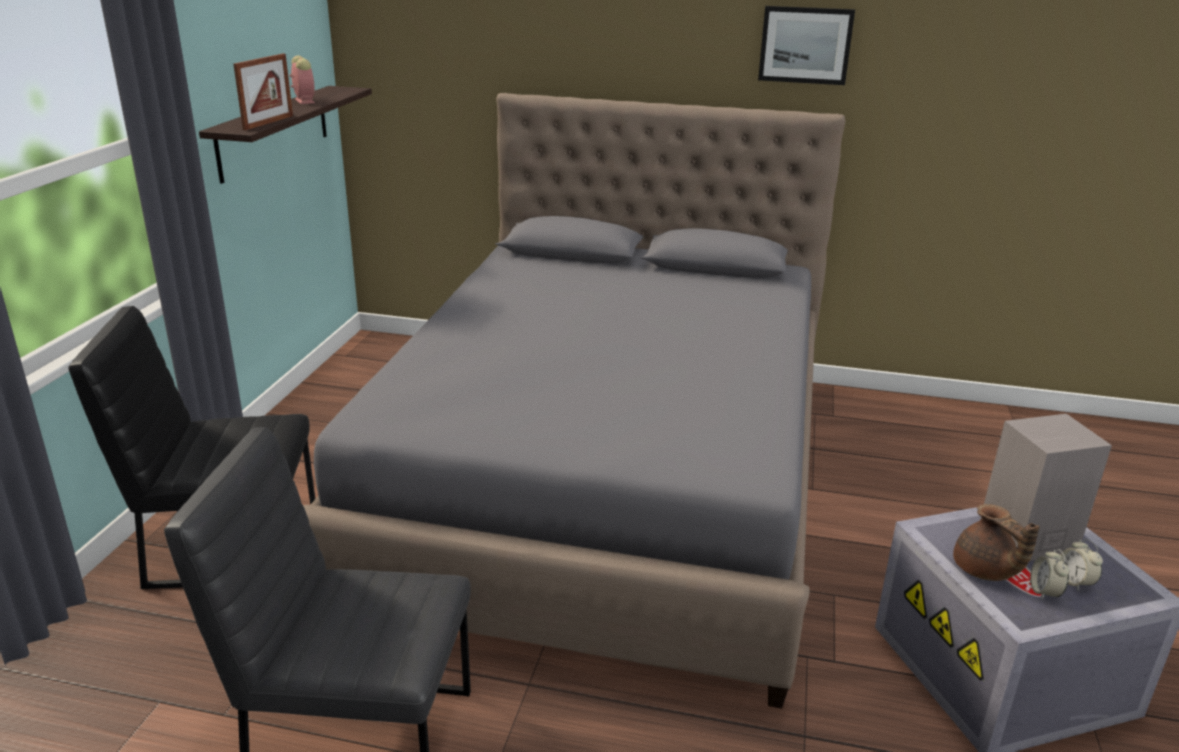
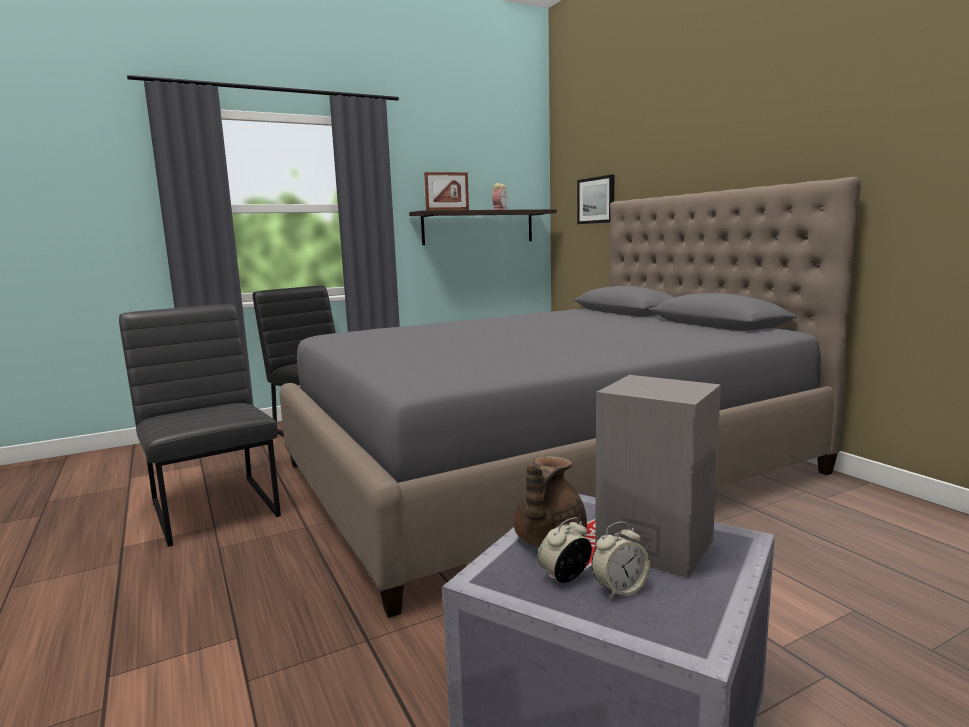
camera: 50 degrees right, 15 degrees down
picture [758,6,855,85] -> picture moved to [577,175,614,224]
alarm clock [1060,539,1103,591] -> alarm clock turned 150 degrees counterclockwise [591,522,650,599]

